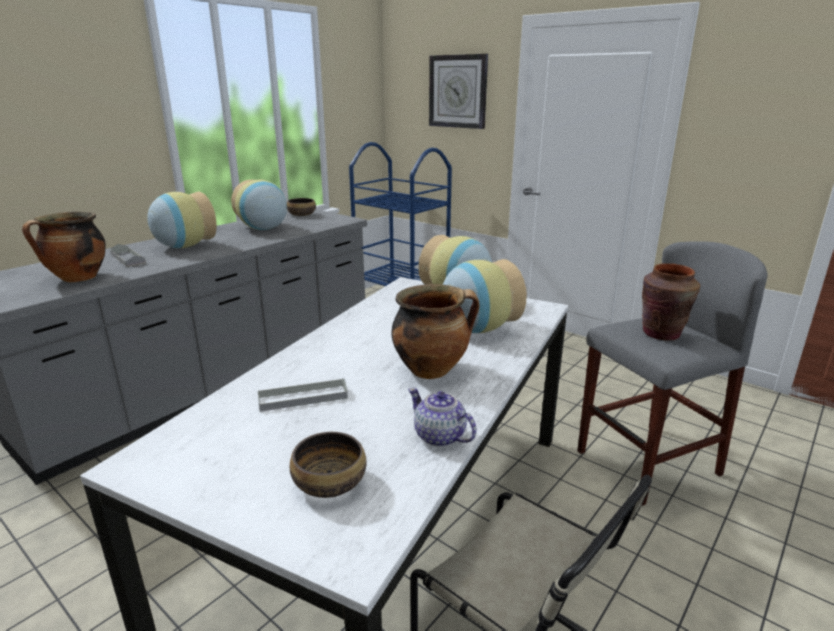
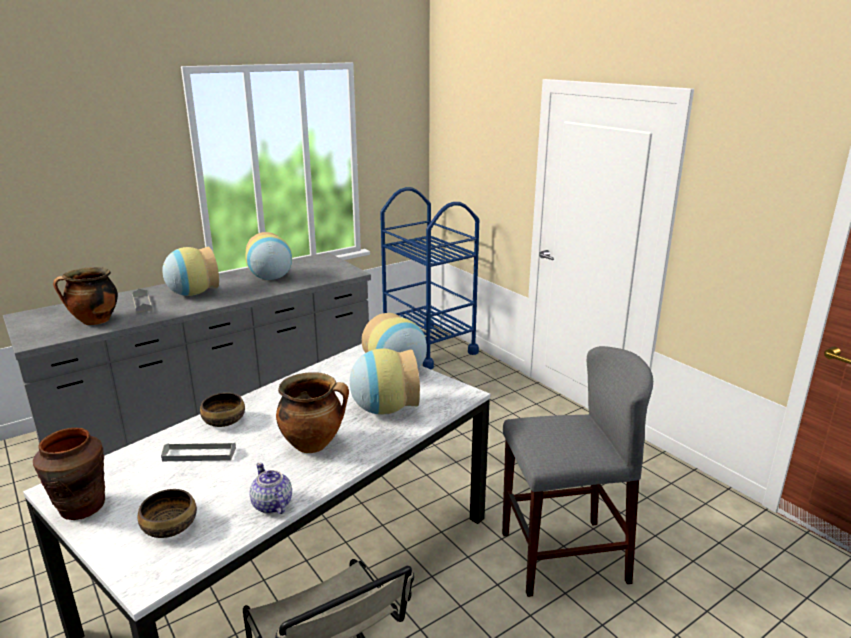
camera: 15 degrees right, 0 degrees up
bowl [287,198,316,216] -> bowl moved to [200,393,245,427]
wall clock [429,54,488,129] -> none
brown vase [642,263,700,341] -> brown vase moved to [33,428,105,520]

